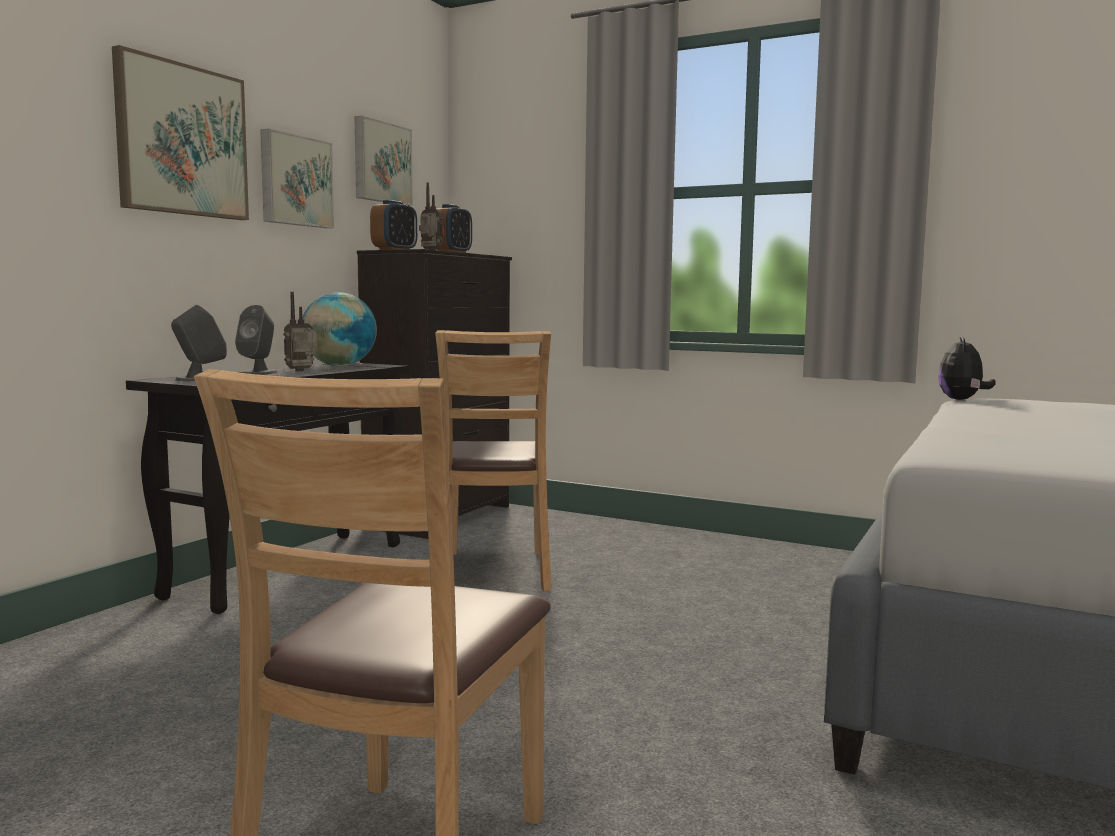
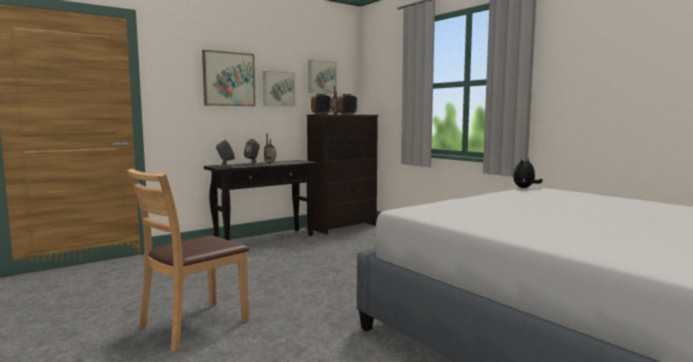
camera: 25 degrees right, 0 degrees up
globe [303,292,377,366] -> none
brown chair [435,330,551,591] -> none

